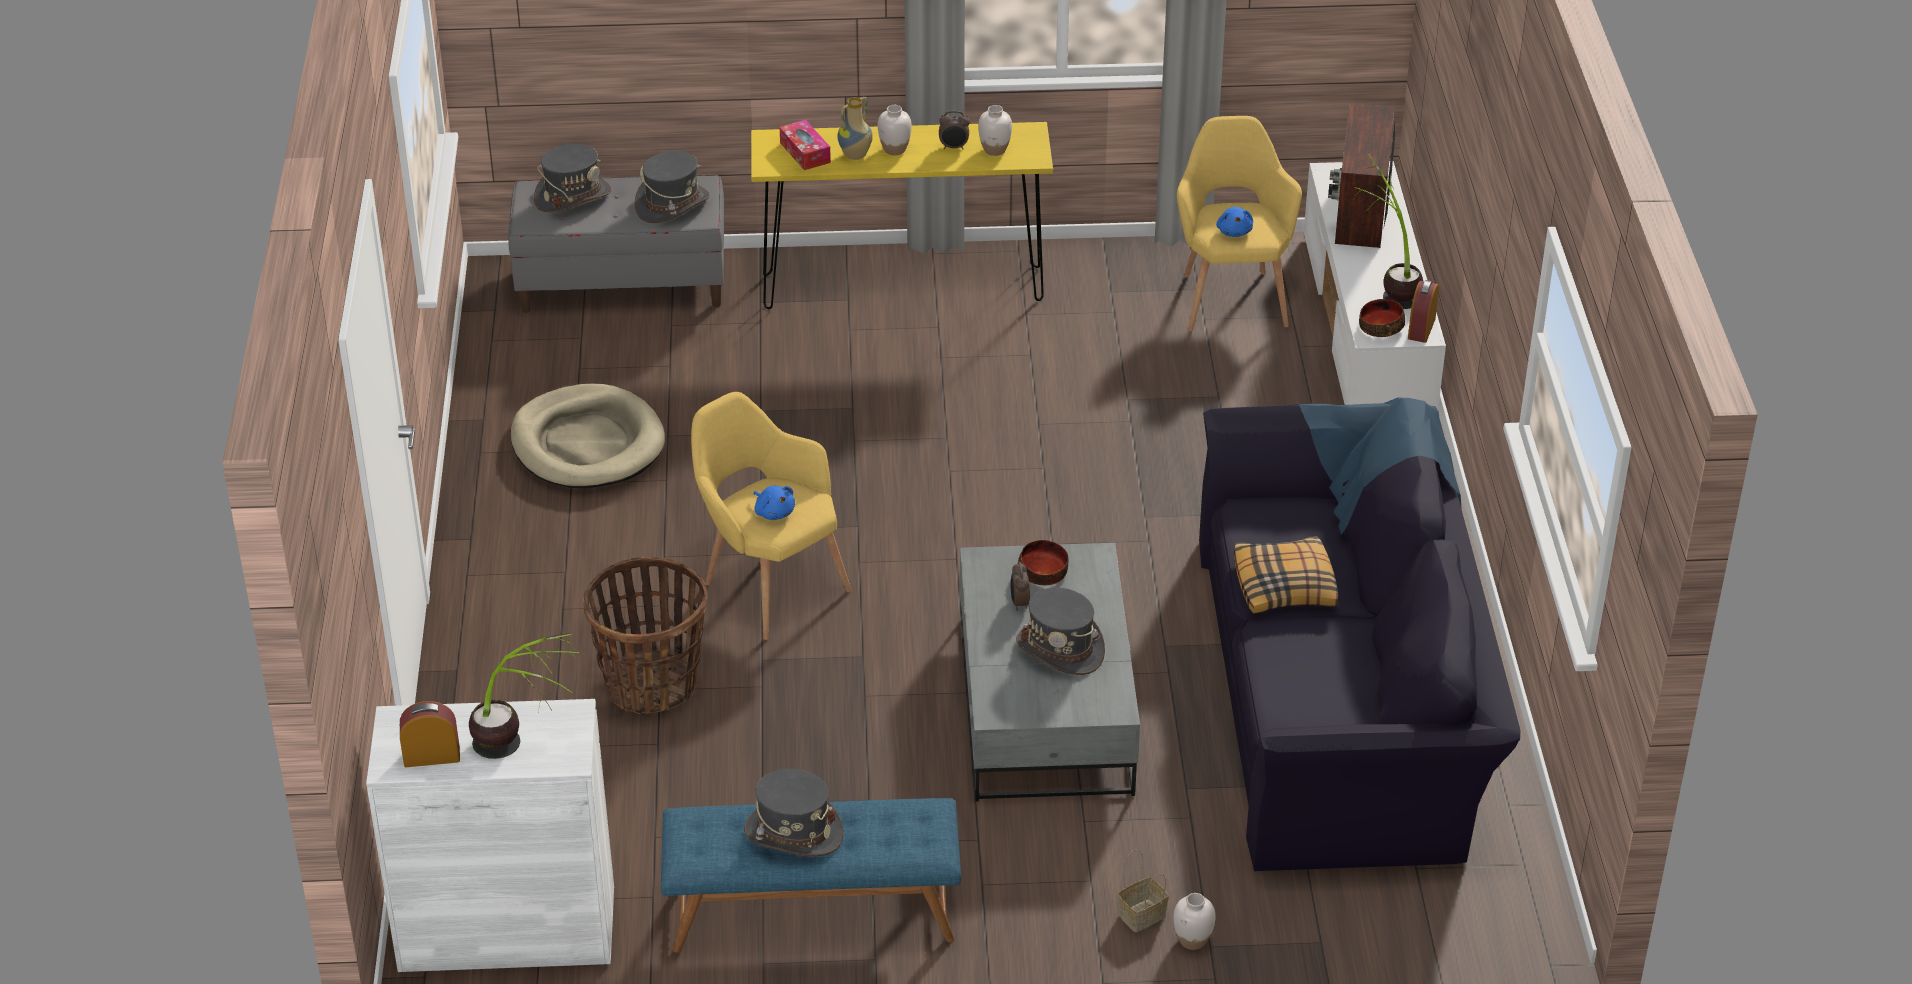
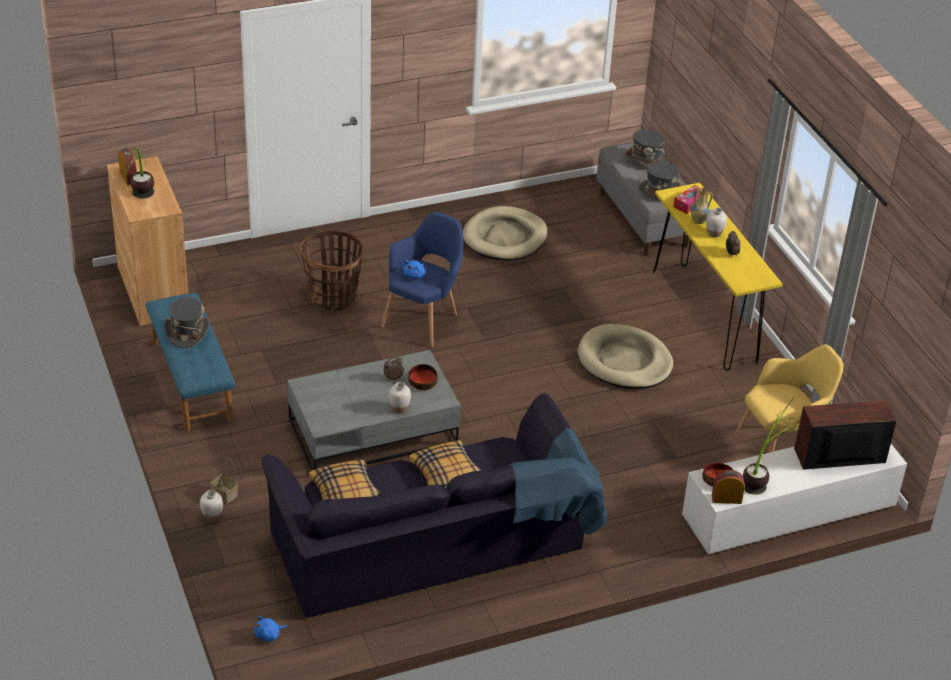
camera: 70 degrees right, 0 degrees up
white cabinet [366,699,614,972] -> brown cabinet [107,156,188,326]
yellow armchair [691,392,851,640] -> blue armchair [381,212,463,347]
white vase [978,105,1012,156] -> white vase moved to [389,382,411,413]
grey hat [1016,587,1105,675] -> none
blue plush toy [1216,207,1253,237] -> blue plush toy moved to [254,616,289,642]
none -> pillow [309,460,381,501]
none -> beige dog bed [578,324,673,389]

